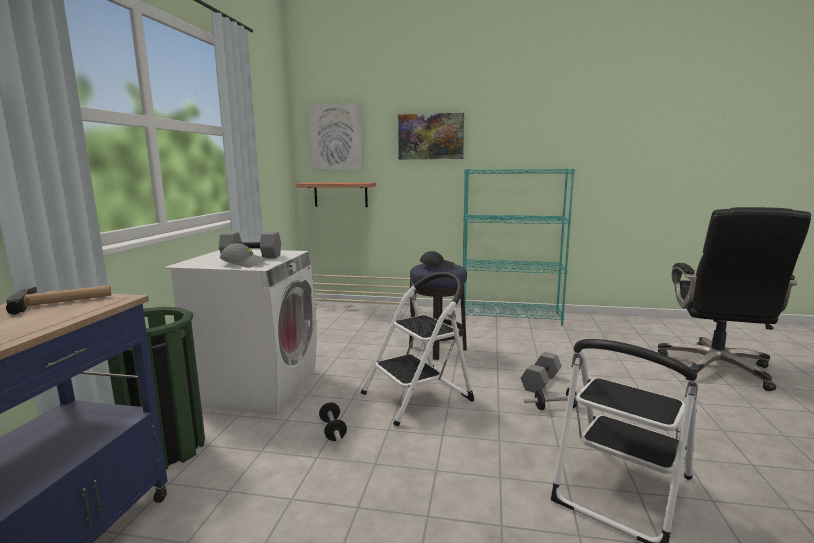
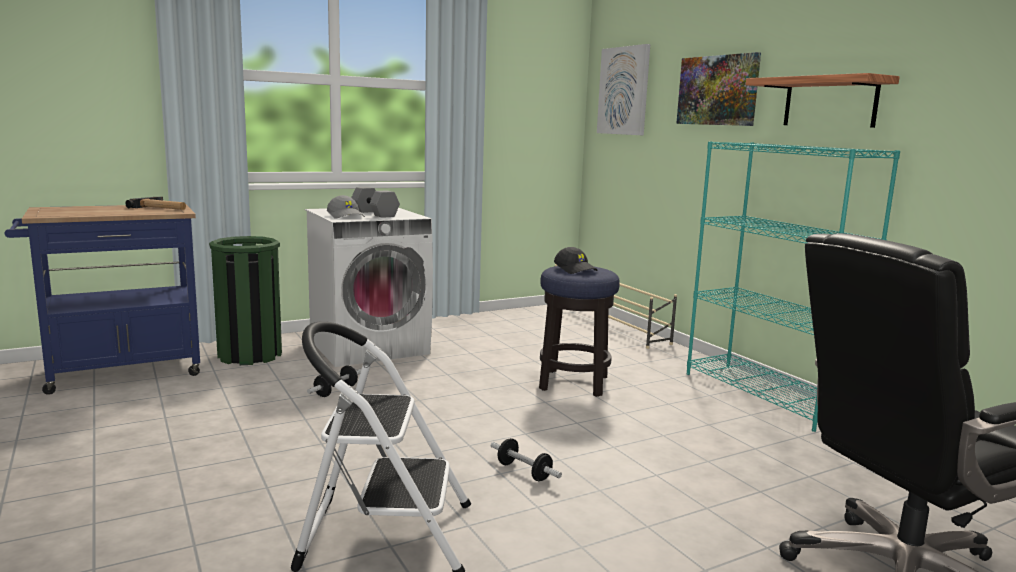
camera: 50 degrees right, 0 degrees up
shelf [296,183,376,207] -> shelf moved to [746,73,900,128]
step ladder [361,272,474,426] -> none
grey dumbbell [521,352,562,393] -> none

